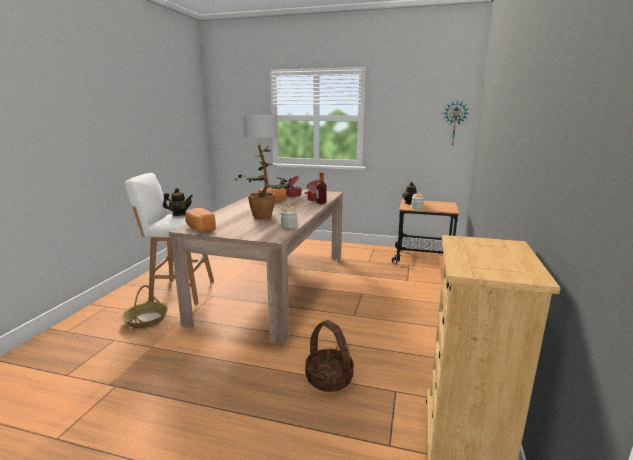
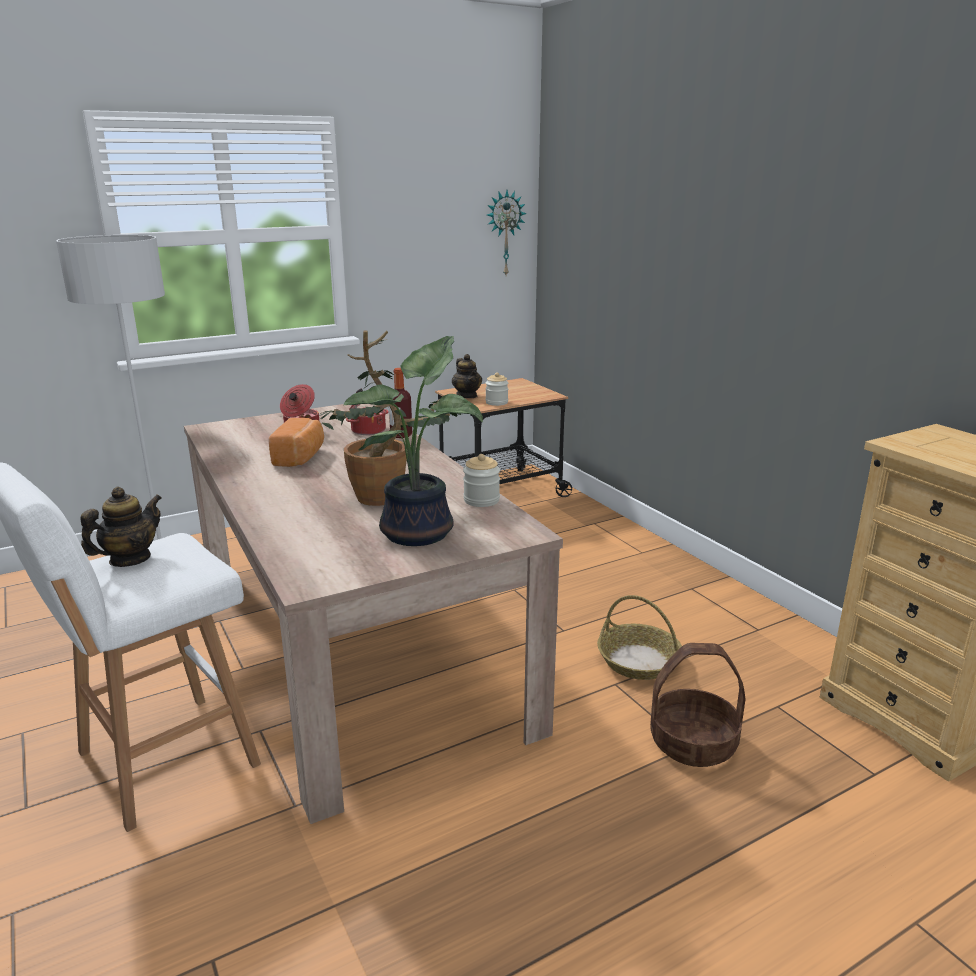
camera: 45 degrees left, 5 degrees up
basket [122,285,168,328] -> basket moved to [597,595,682,680]
bread [185,208,216,232] -> none
none -> potted plant [343,336,483,546]

